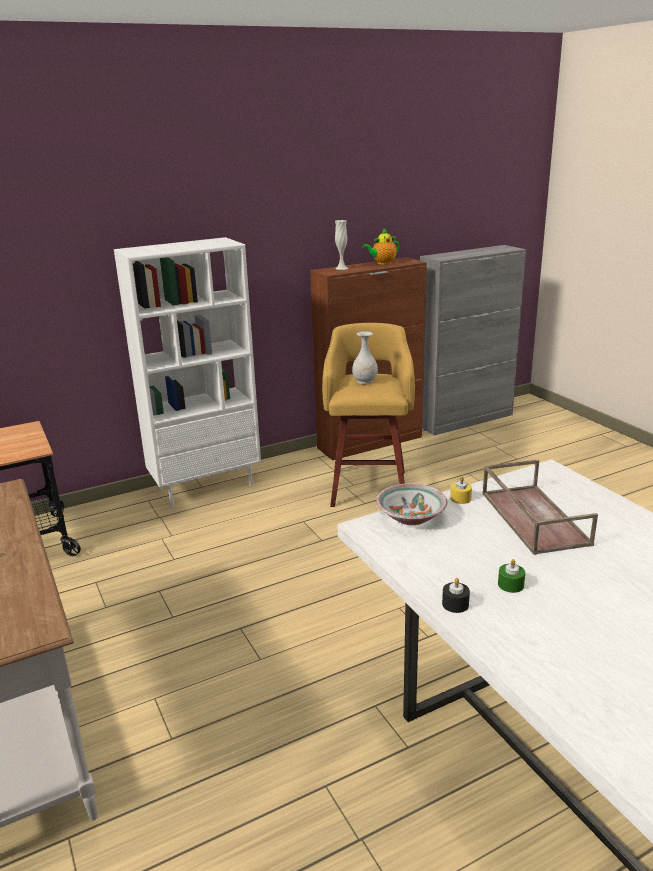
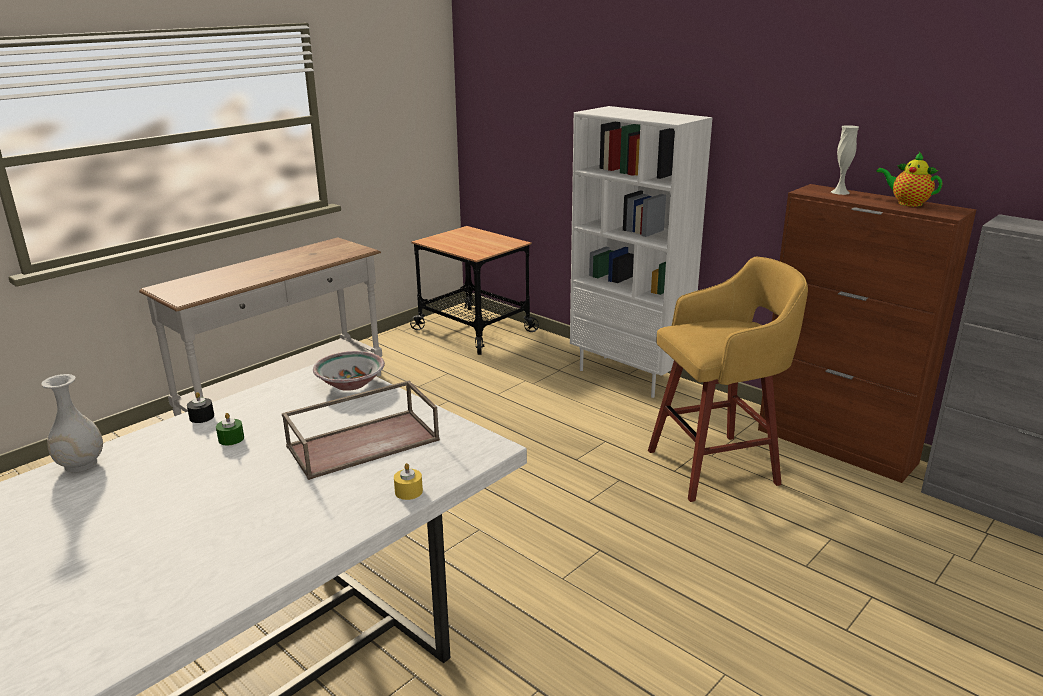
camera: 70 degrees right, 0 degrees up
white vase [352,331,378,384] -> white vase moved to [41,374,103,473]
yellow candle [450,477,472,504] -> yellow candle moved to [394,463,423,500]

